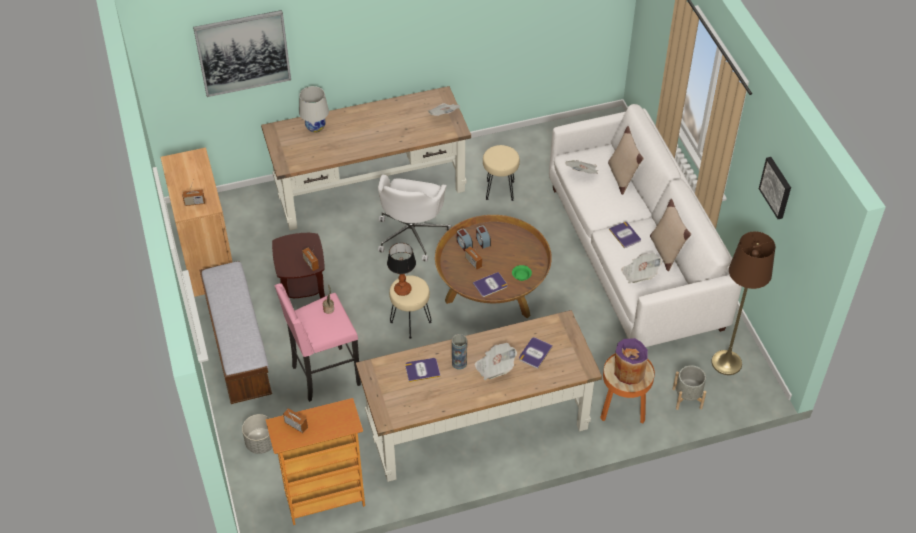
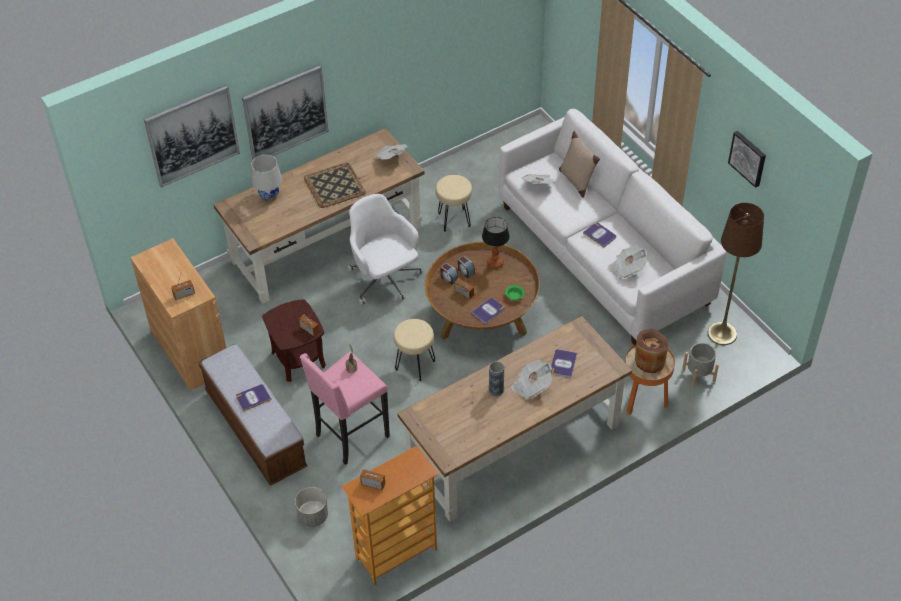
camera: 15 degrees left, 0 degrees up
white office chair [378,174,452,262] -> white office chair turned 150 degrees clockwise [347,194,423,305]
table lamp [387,243,416,296] -> table lamp moved to [482,217,510,269]
book [405,358,441,382] -> book moved to [236,384,272,412]
purple vase [614,338,648,385] -> brown vase [635,328,668,373]
beige pillow [650,199,691,271] -> none
none -> picture [242,65,329,161]
none -> tray [304,163,366,208]

